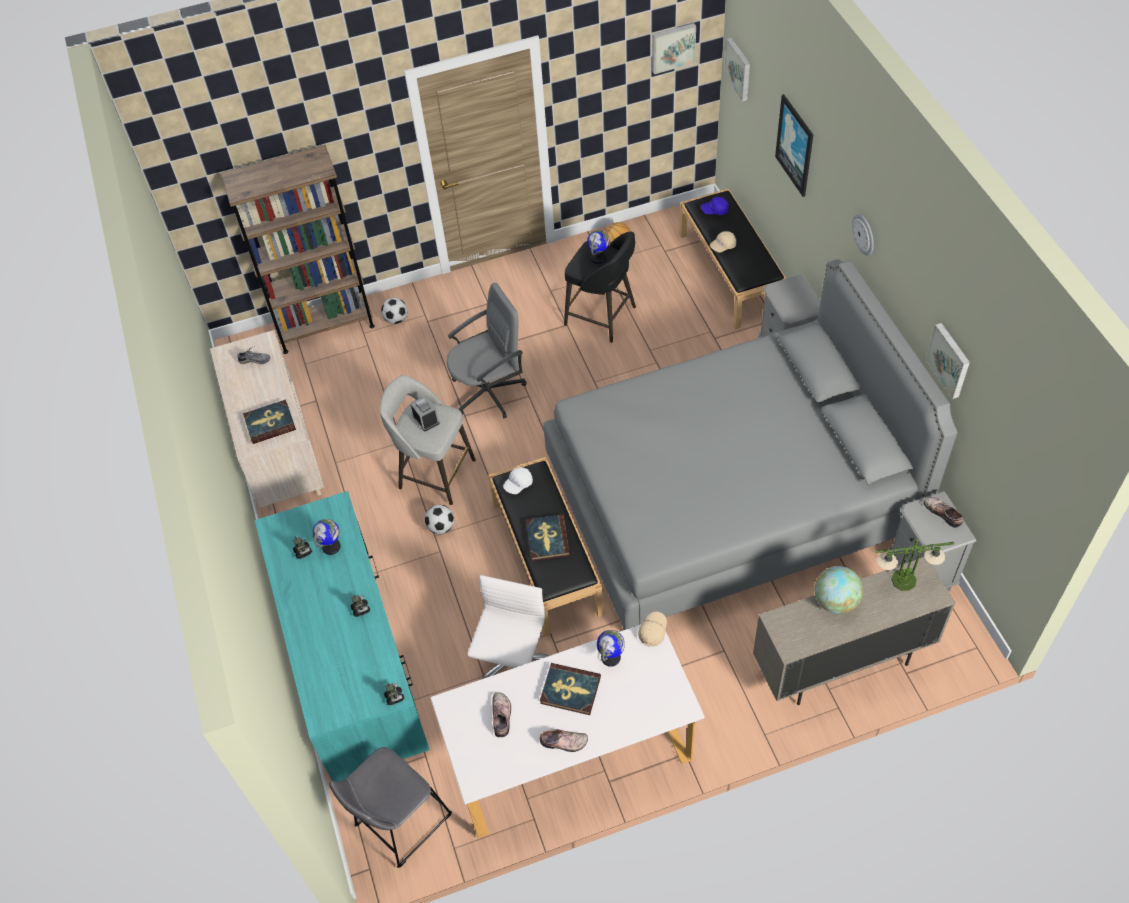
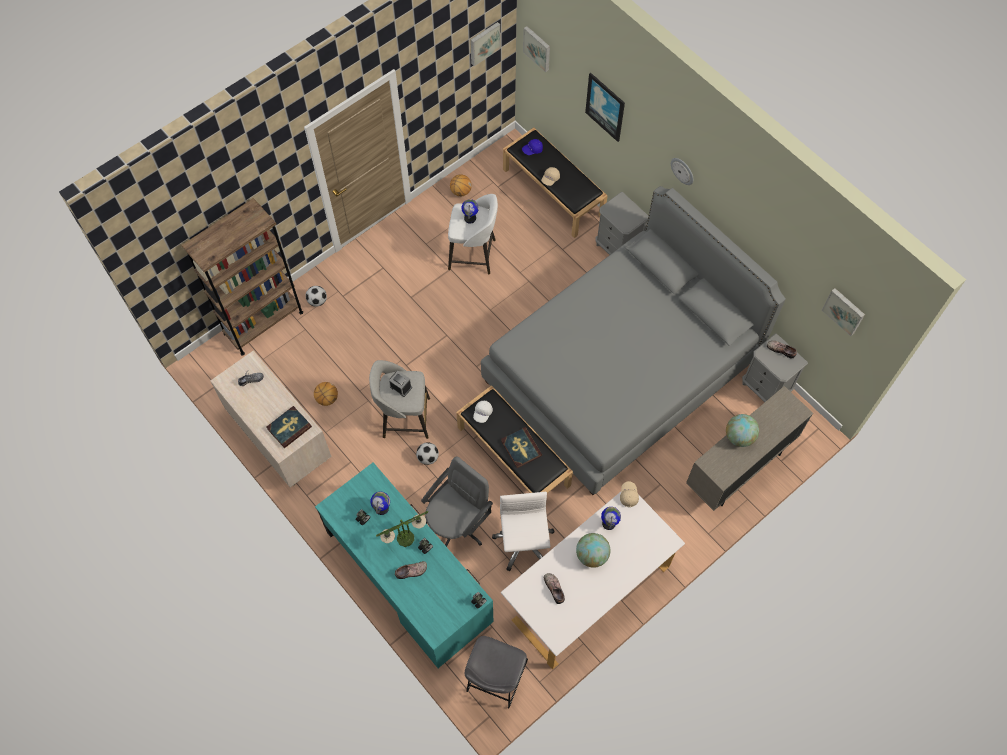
camera: 25 degrees left, 10 degrees up
grey office chair [447,283,526,418] -> grey office chair moved to [421,456,493,547]
book [540,663,601,715] -> globe [576,533,611,568]
shoe [540,729,588,752] -> shoe moved to [395,561,427,579]
black stool [564,232,636,343] -> white stool [448,194,498,274]
table lamp [875,539,955,591] -> table lamp moved to [376,511,428,547]
picture [926,323,970,399] -> picture moved to [822,288,865,336]
none -> basketball [314,382,338,406]

